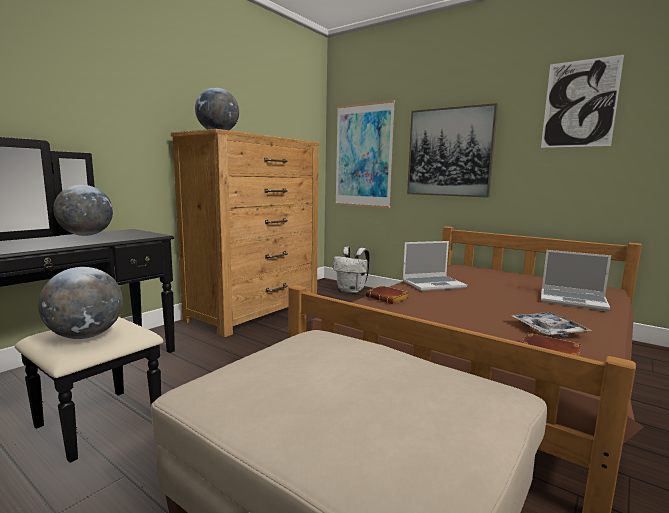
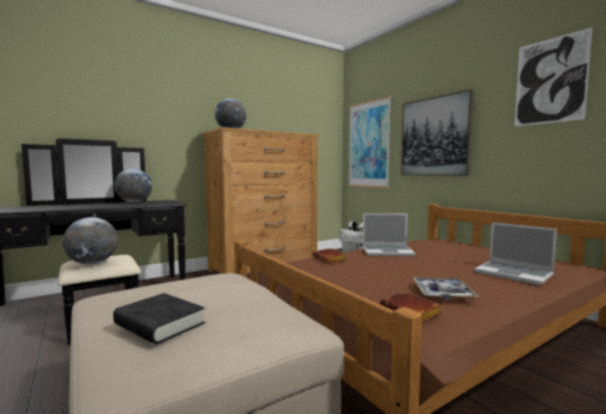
camera: 20 degrees right, 5 degrees down
none -> black book [113,293,205,344]

